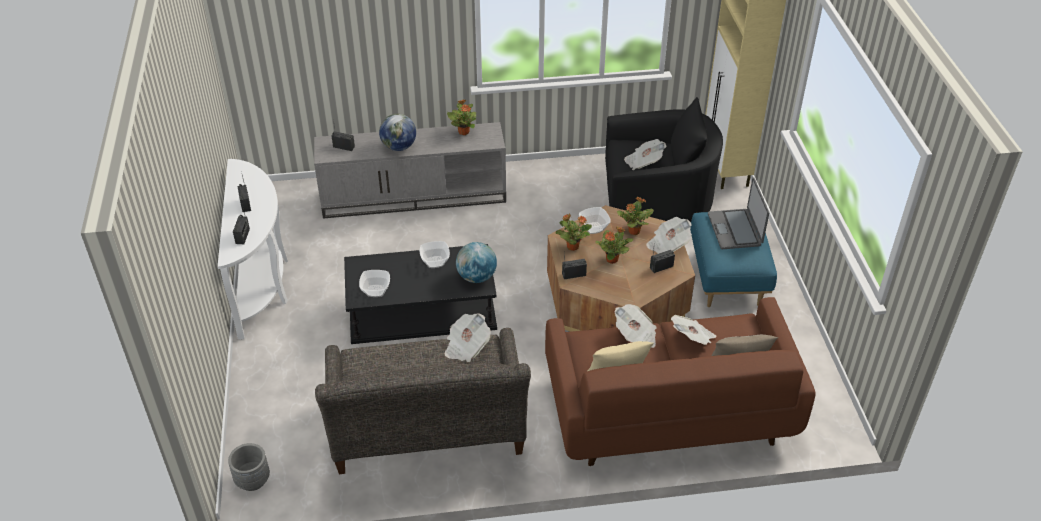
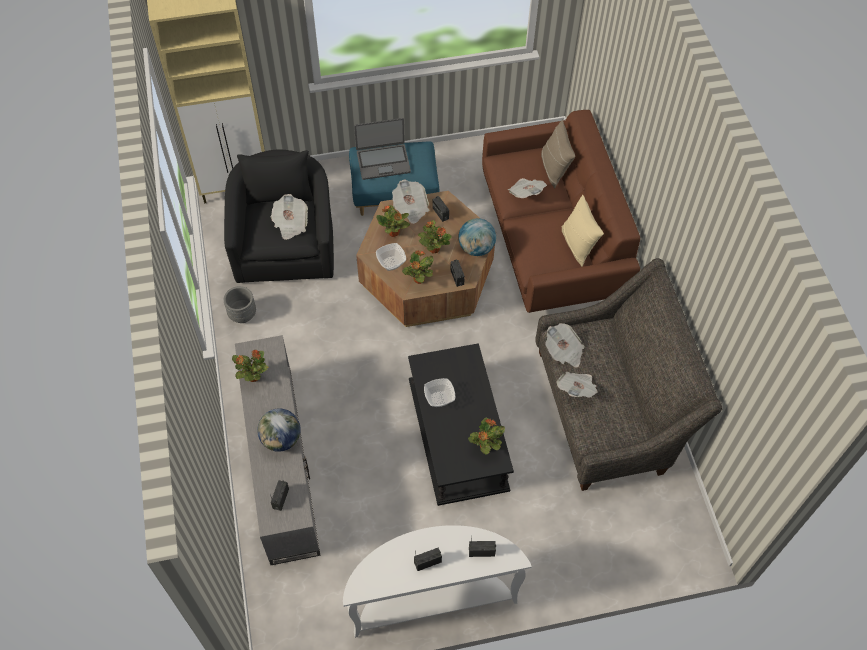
camera: 95 degrees left, 15 degrees up
grey planter [228,443,270,491] -> grey planter moved to [224,286,256,323]
bowl [359,270,390,297] -> potted plant [468,418,505,455]
globe [456,242,497,283] -> globe moved to [458,218,496,256]
newspaper [615,304,657,348] -> newspaper moved to [557,372,598,398]

